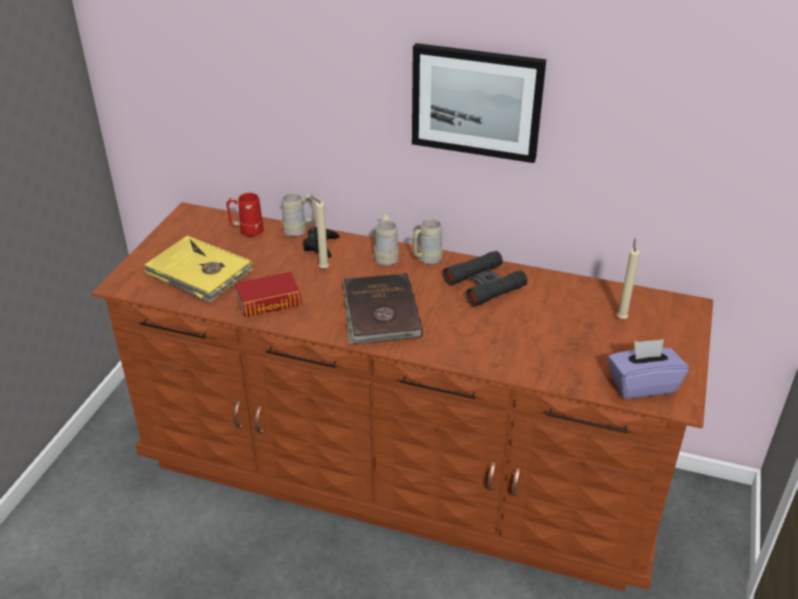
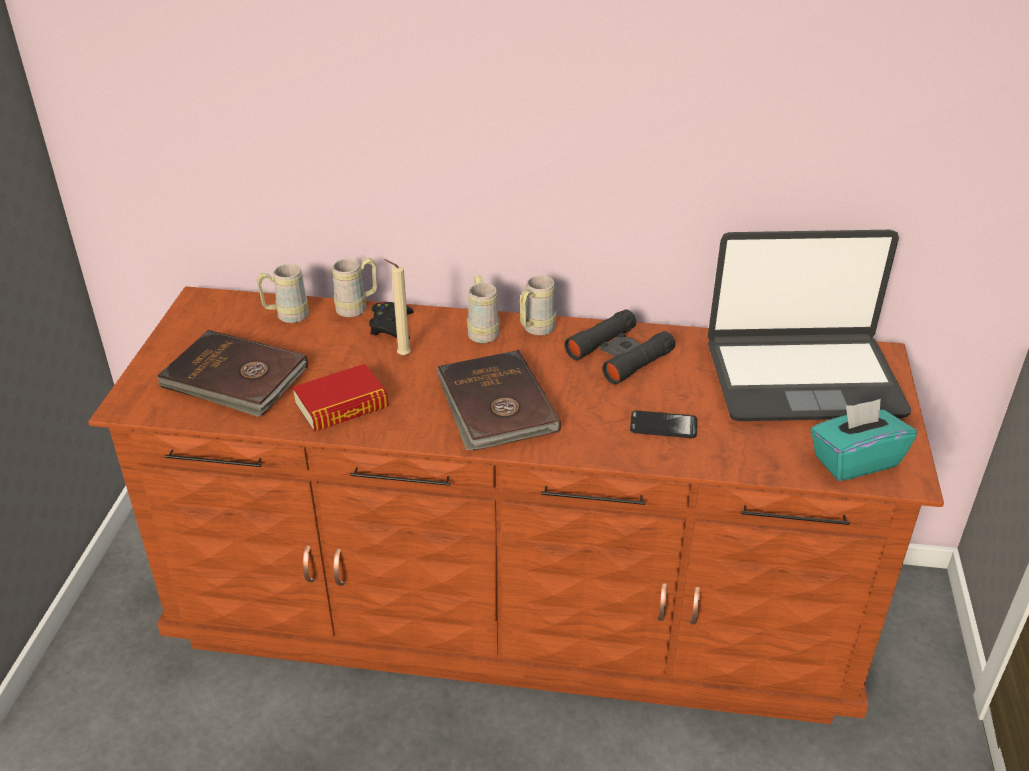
camera: 10 degrees left, 0 degrees up
yellow book [144,236,253,302] -> brown book [157,330,308,417]
red mug [226,193,264,237] -> beige mug [257,264,309,323]
picture [412,43,546,163] -> none
purple tissue box [608,339,689,399] -> turquoise tissue box [810,399,917,481]
beige candle [617,239,640,319] -> laptop [708,230,911,421]
none -> phone [630,410,697,438]

